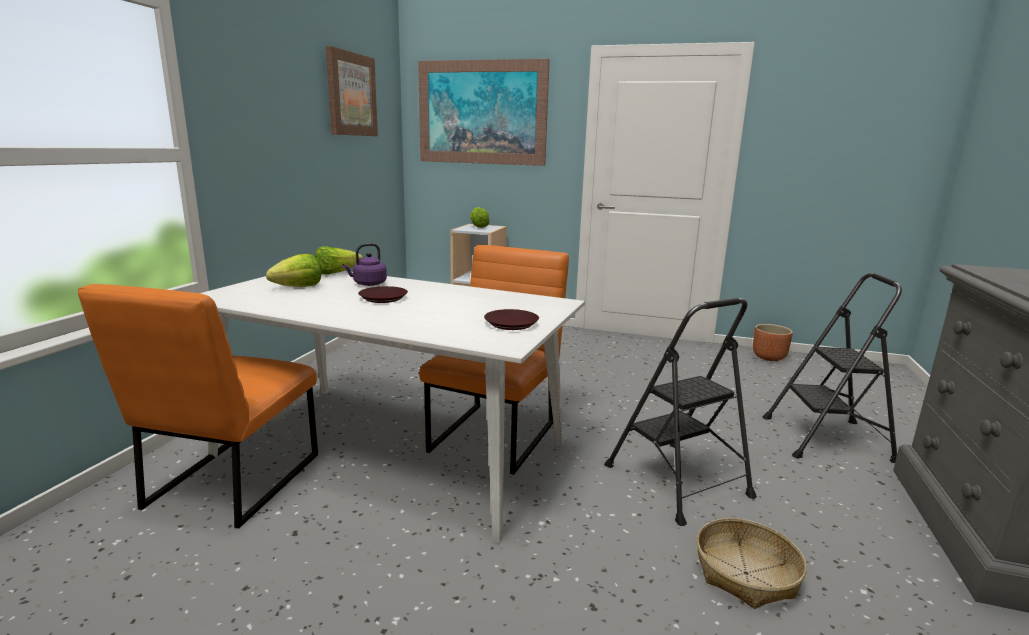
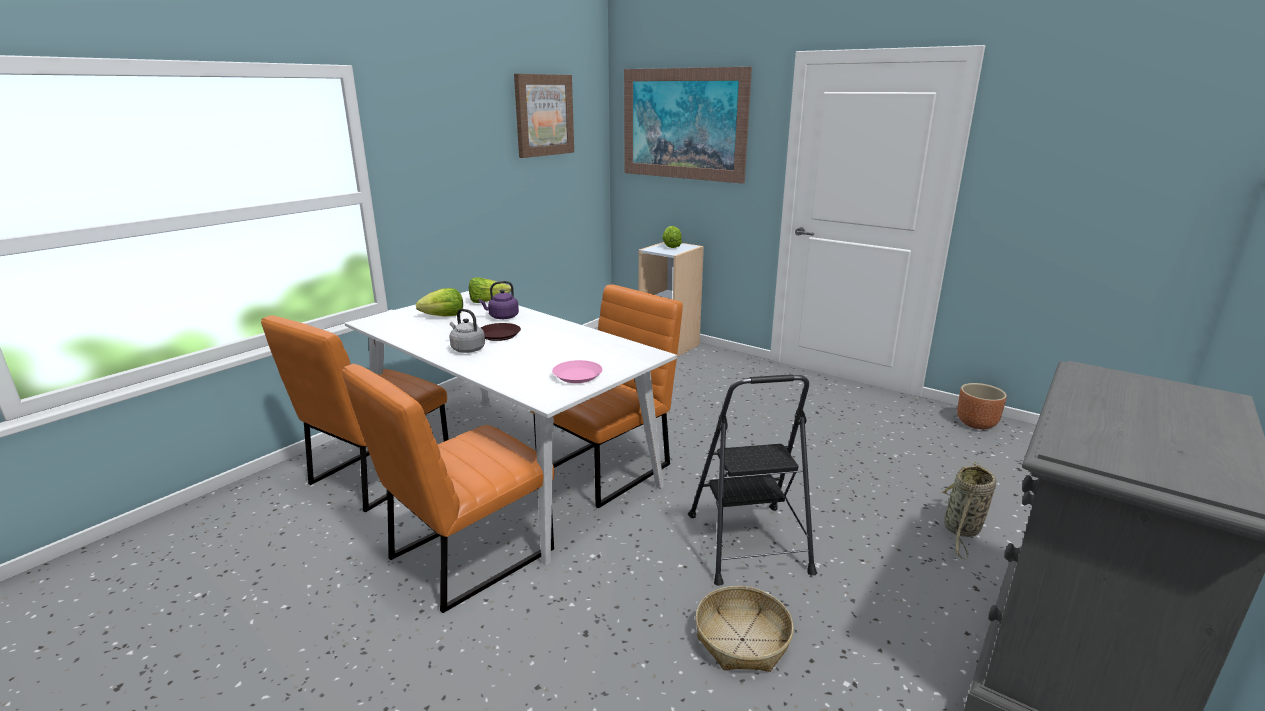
camera: 20 degrees right, 5 degrees up
brown plate [484,309,539,330] -> pink plate [552,360,603,383]
black step ladder [763,273,902,463] -> basket [940,462,996,560]
none -> orange chair [342,364,555,613]
none -> grey kettle [449,309,485,353]

